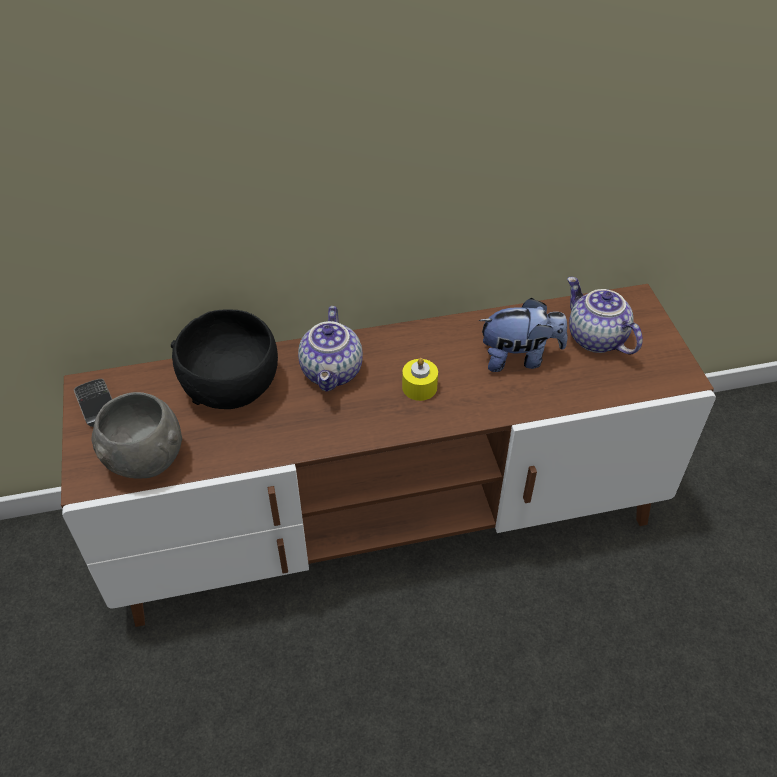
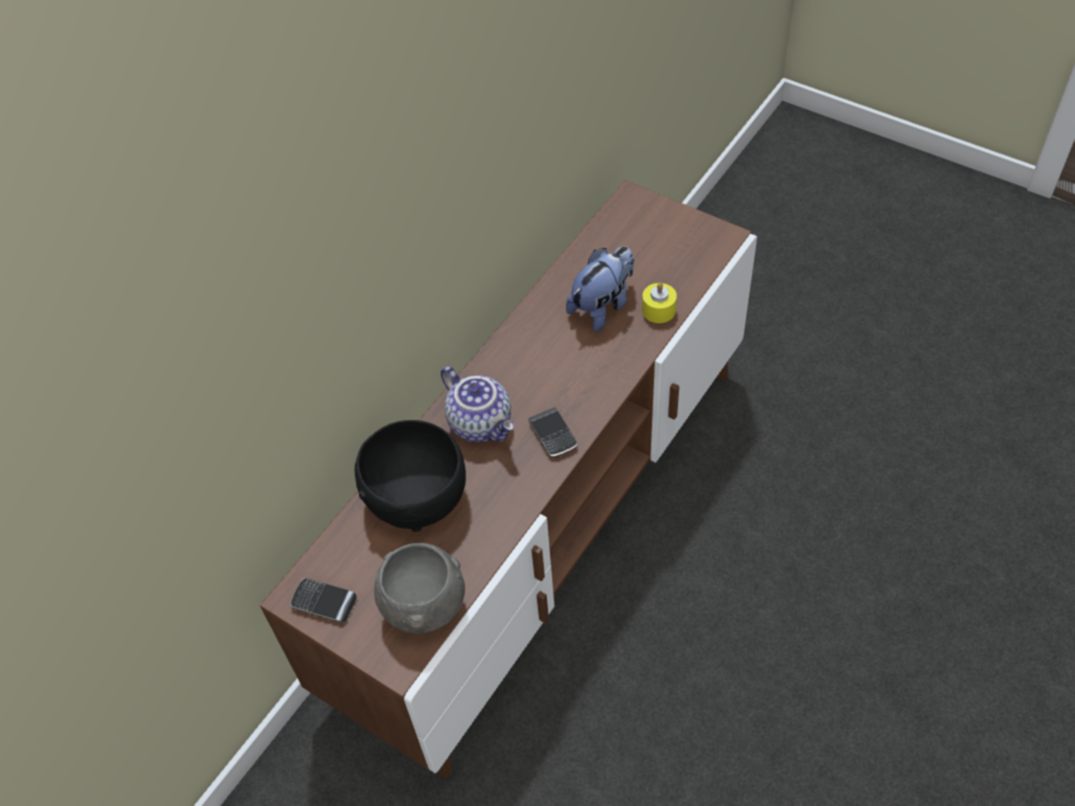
camera: 40 degrees left, 5 degrees up
yellow candle [402,358,438,401] -> yellow candle moved to [642,283,677,323]
teapot [567,277,643,354] -> none
none -> phone [528,407,578,458]

